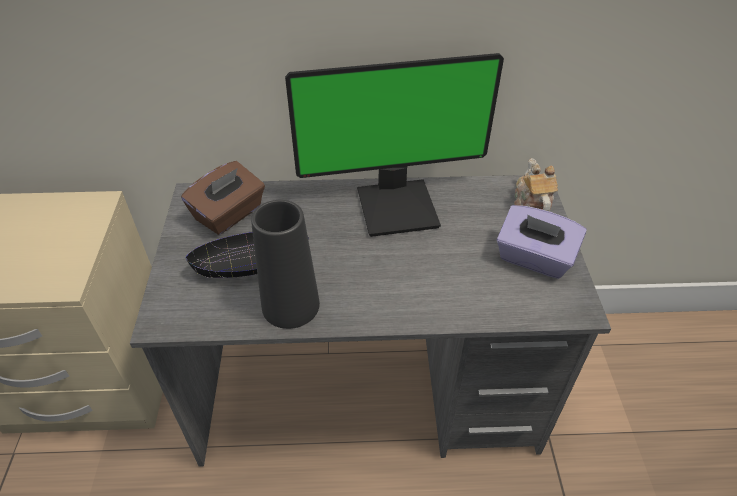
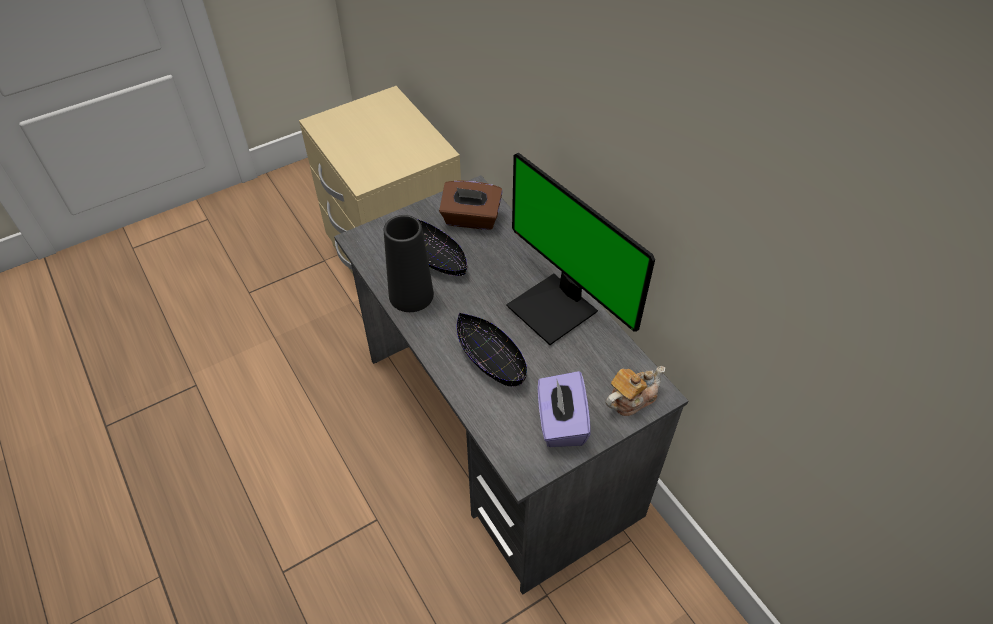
camera: 60 degrees right, 5 degrees up
none -> black bowl [457,313,527,387]

